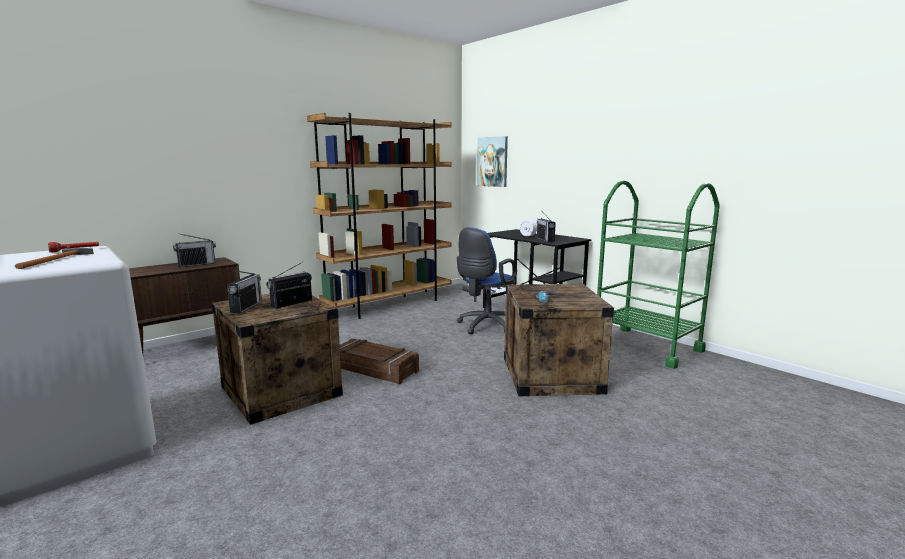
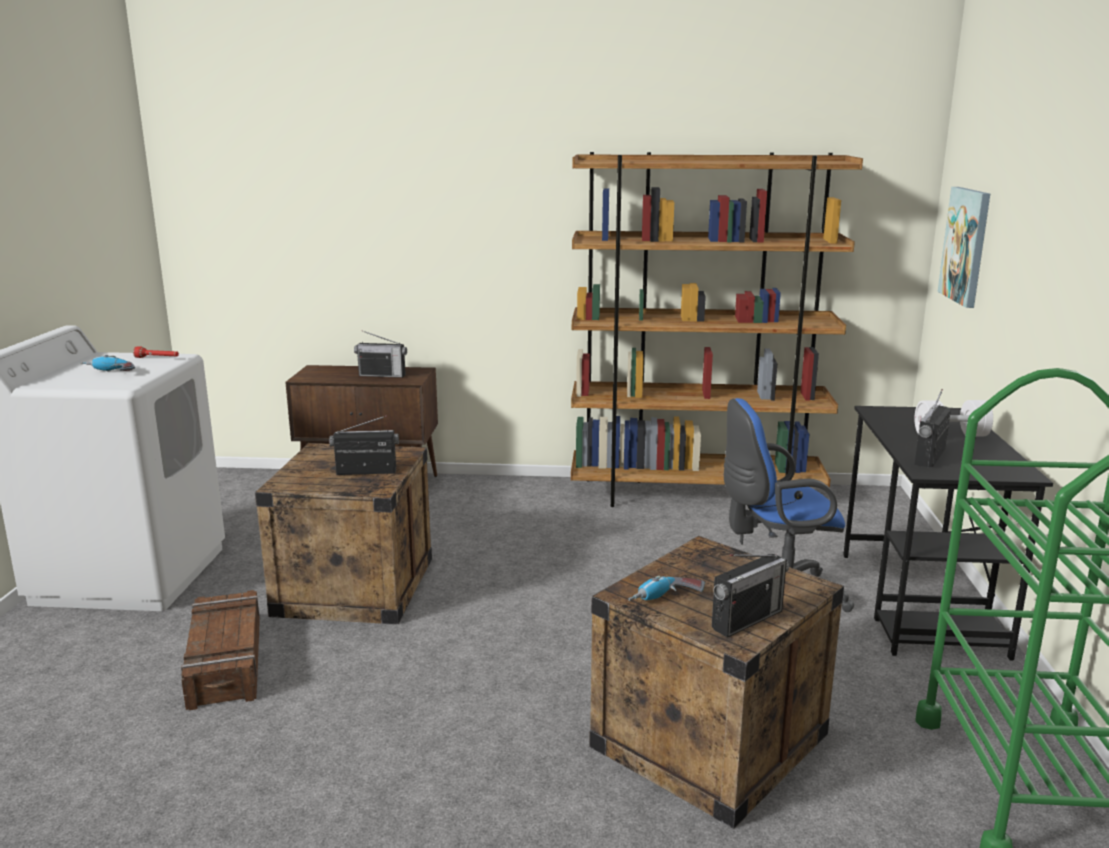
camera: 45 degrees right, 5 degrees up
hammer [15,248,94,269] -> power drill [80,355,135,372]
radio [227,270,262,313] -> radio moved to [712,554,789,638]
crate [340,339,419,384] -> crate moved to [181,590,260,710]

